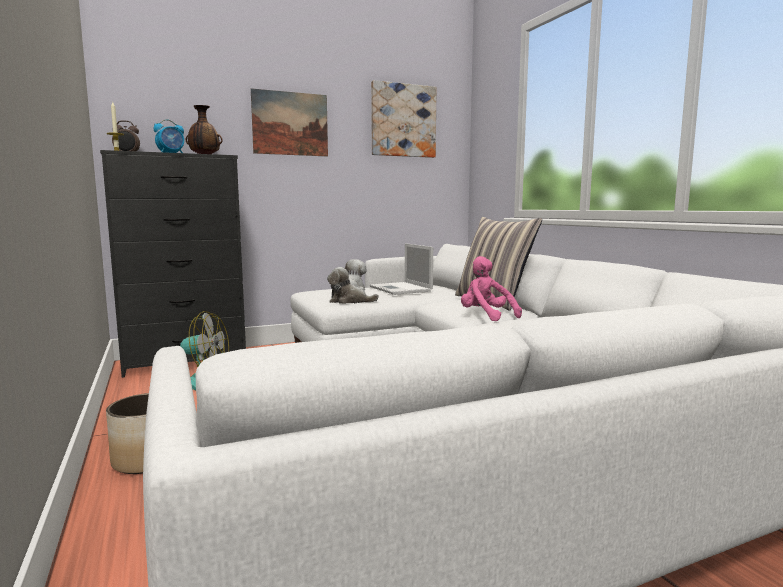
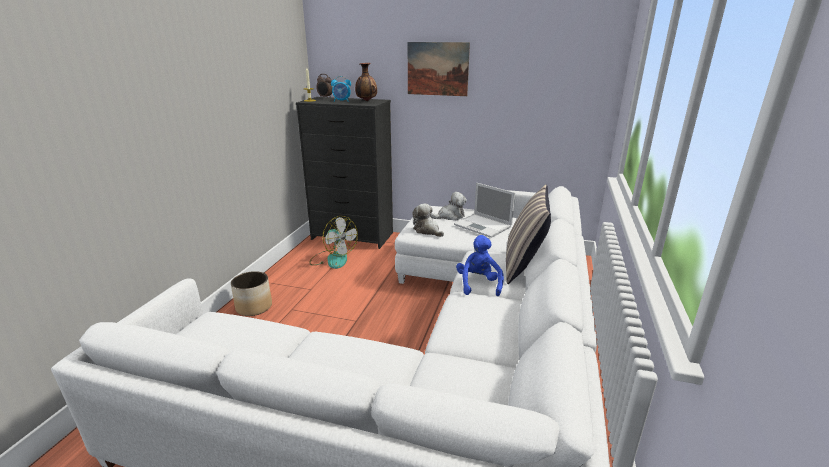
camera: 40 degrees right, 15 degrees up
laptop [370,243,433,295] -> laptop turned 60 degrees counterclockwise [454,183,515,238]
picture [371,80,437,158] -> none
pink plush toy [461,256,522,322] -> blue plush toy [456,235,504,296]

